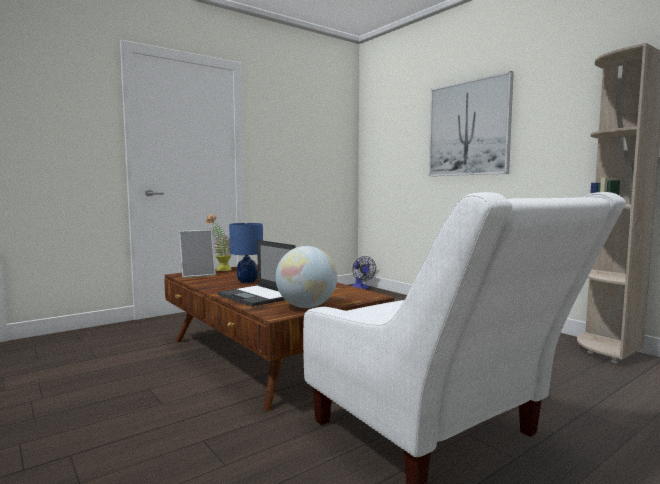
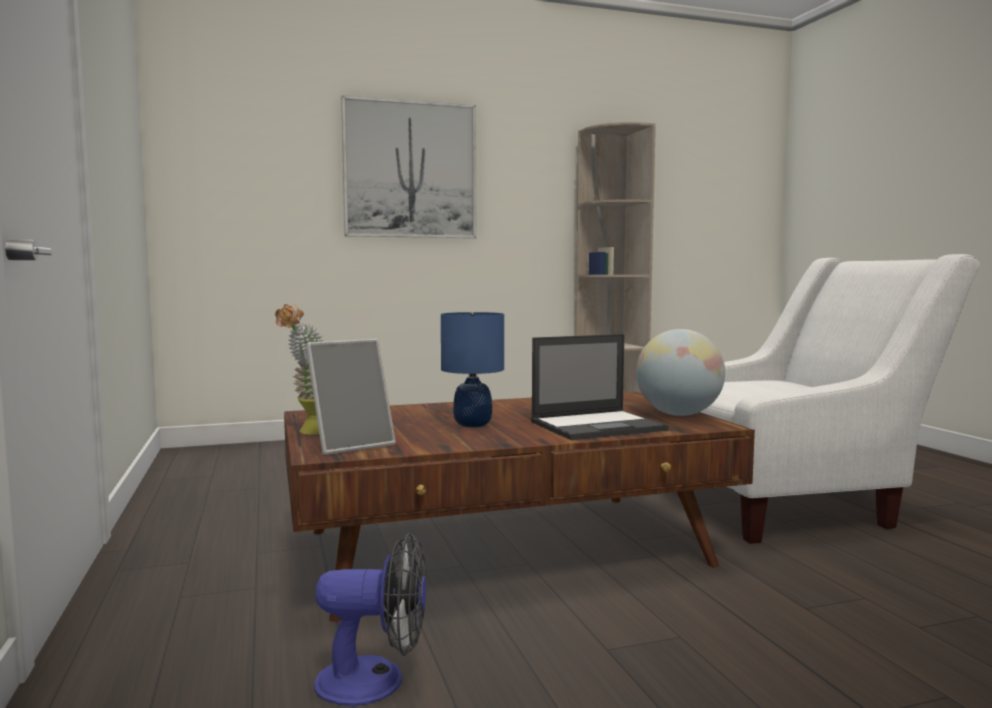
camera: 70 degrees left, 0 degrees up
picture frame [179,230,216,278] -> picture frame turned 60 degrees clockwise [306,339,396,455]
fan [352,256,376,289] -> fan moved to [314,533,426,706]

